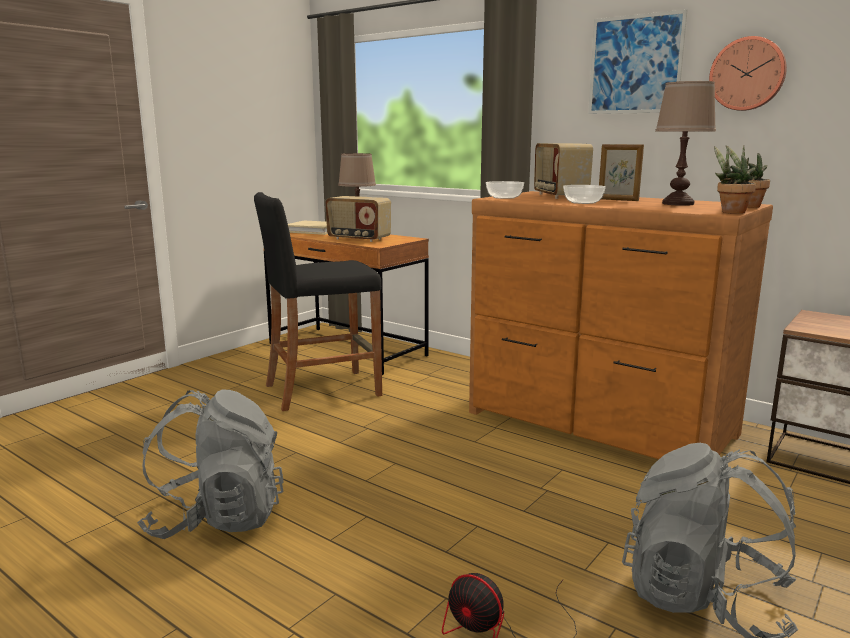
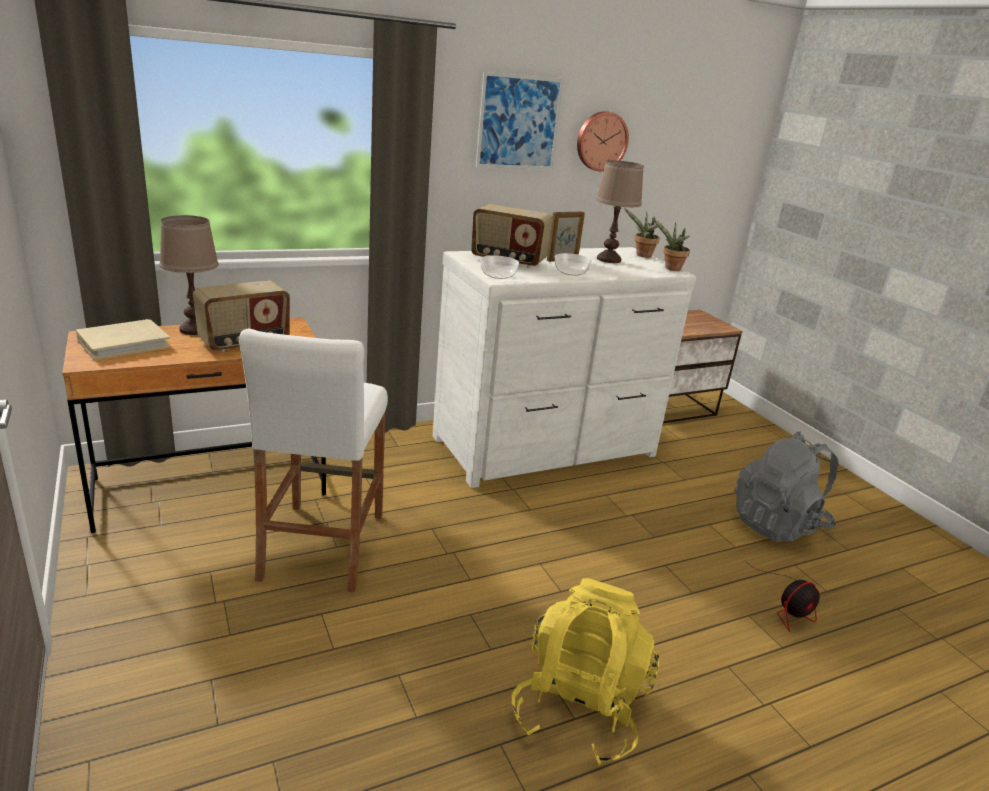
camera: 65 degrees left, 10 degrees up
grey backpack [137,390,284,539] -> yellow backpack [512,578,659,765]
black stool [254,192,382,411] -> white stool [239,328,388,592]
brown dresser [469,191,773,459] -> white dresser [433,247,696,488]

